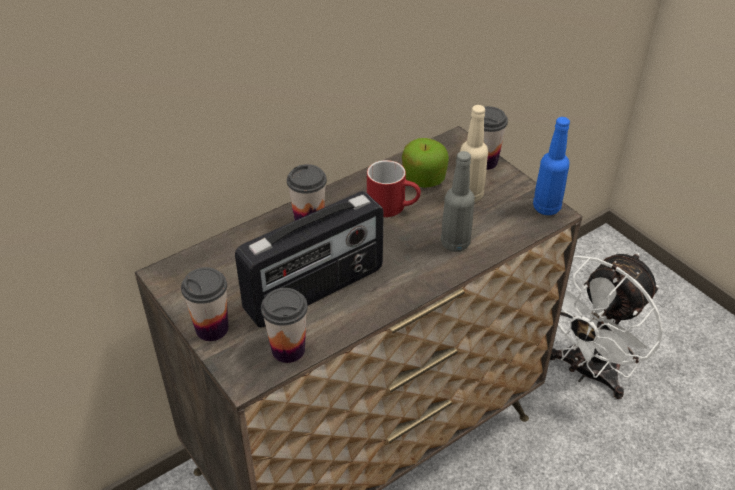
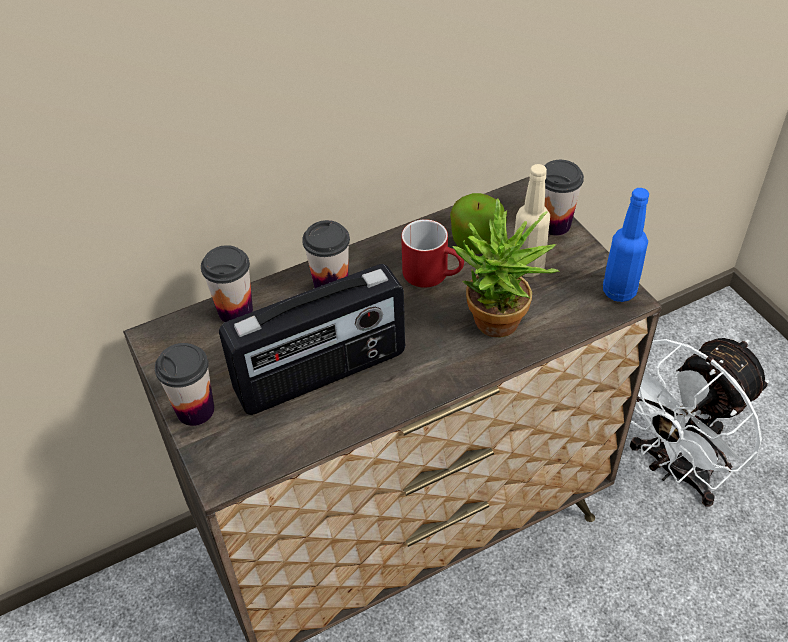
camera: 10 degrees right, 5 degrees up
cup [261,288,308,363] -> cup moved to [201,245,253,322]
grey bottle [441,151,474,252] -> potted plant [452,198,560,338]

